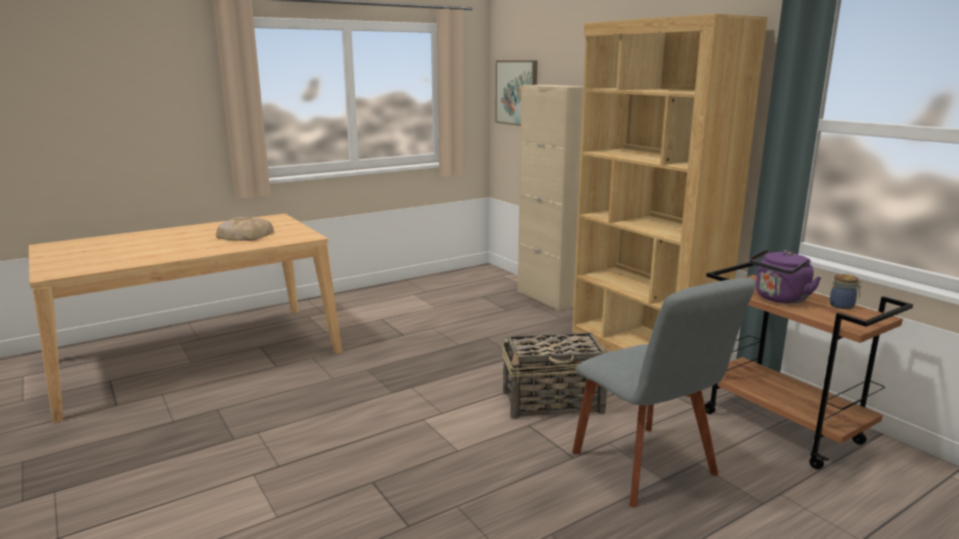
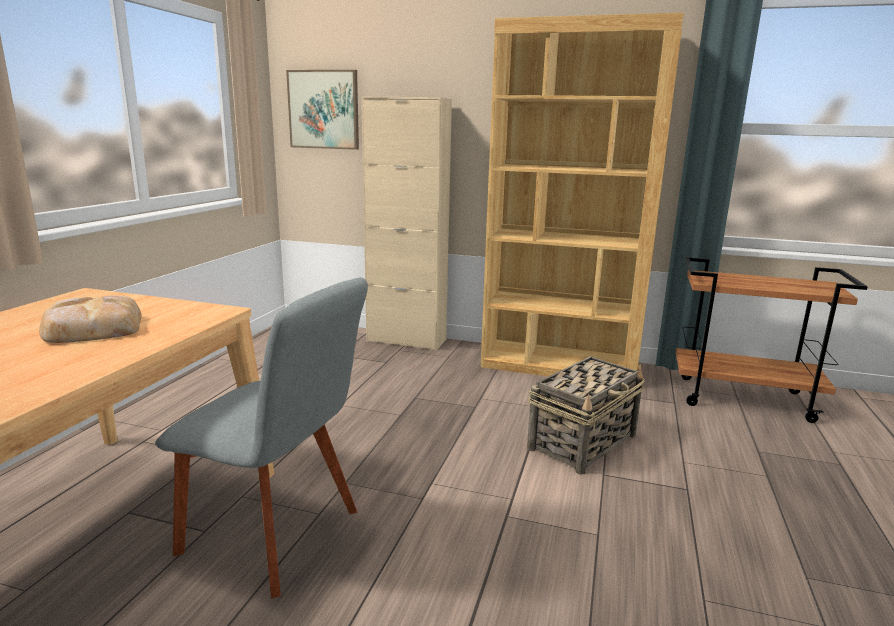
camera: 40 degrees left, 0 degrees up
grey chair [572,278,756,507] -> grey chair moved to [155,277,368,598]
purple kettle [749,249,821,304] -> none
jar [829,274,862,309] -> none

